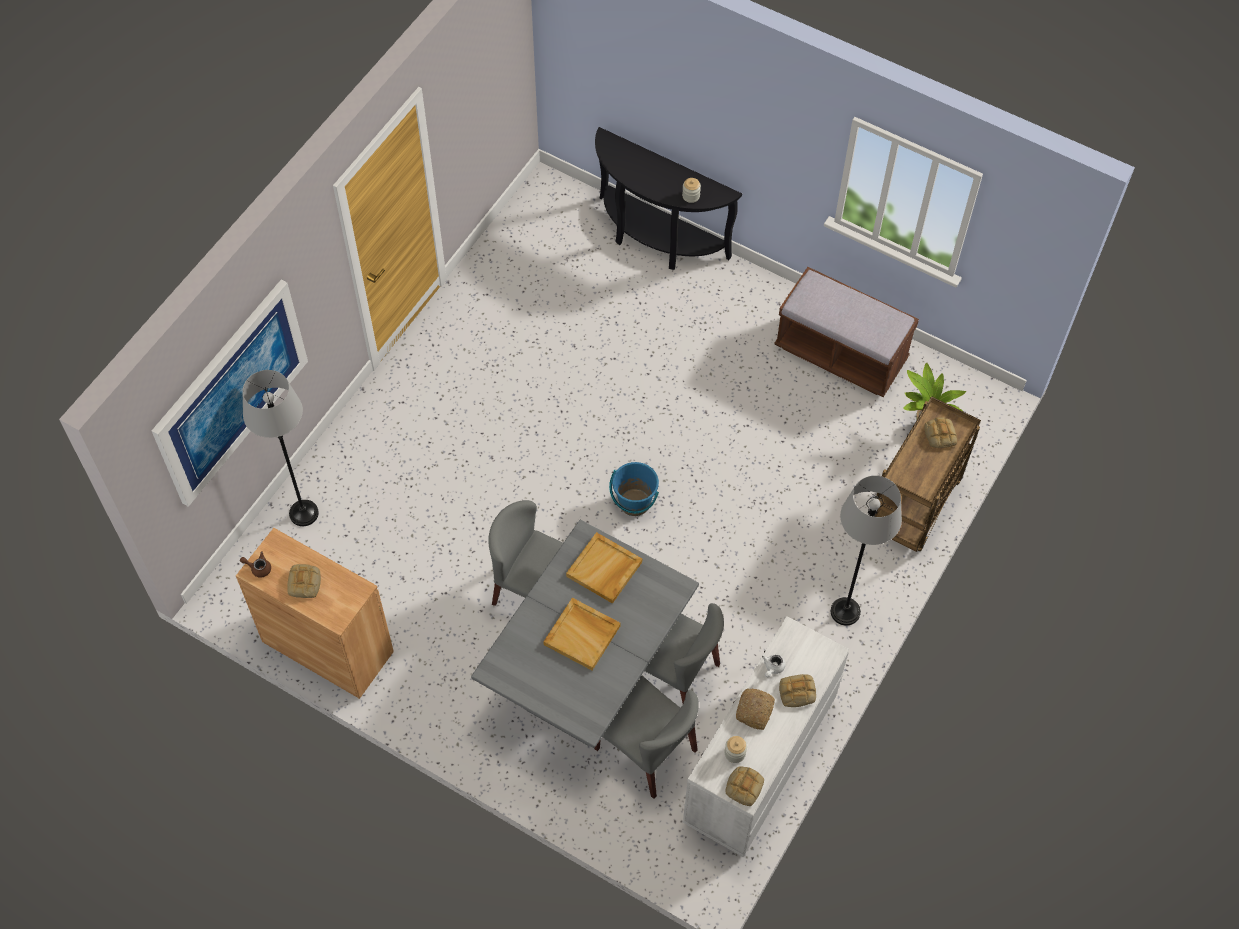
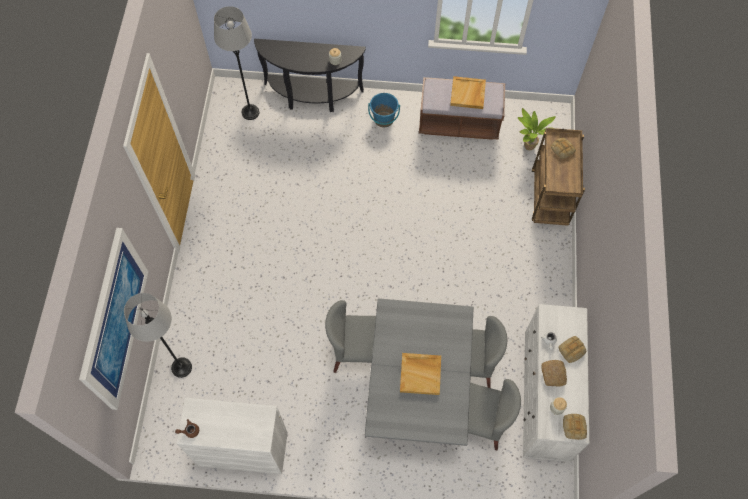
camera: 25 degrees left, 5 degrees up
brown cabinet [236,528,394,699] -> white cabinet [176,398,288,474]
bread [287,564,321,598] -> none
beige tray [566,532,642,604] -> beige tray moved to [450,76,486,109]
blue bucket [609,462,659,516] -> blue bucket moved to [368,93,400,128]
grey floor lamp [831,476,902,626] -> grey floor lamp moved to [214,6,259,120]

